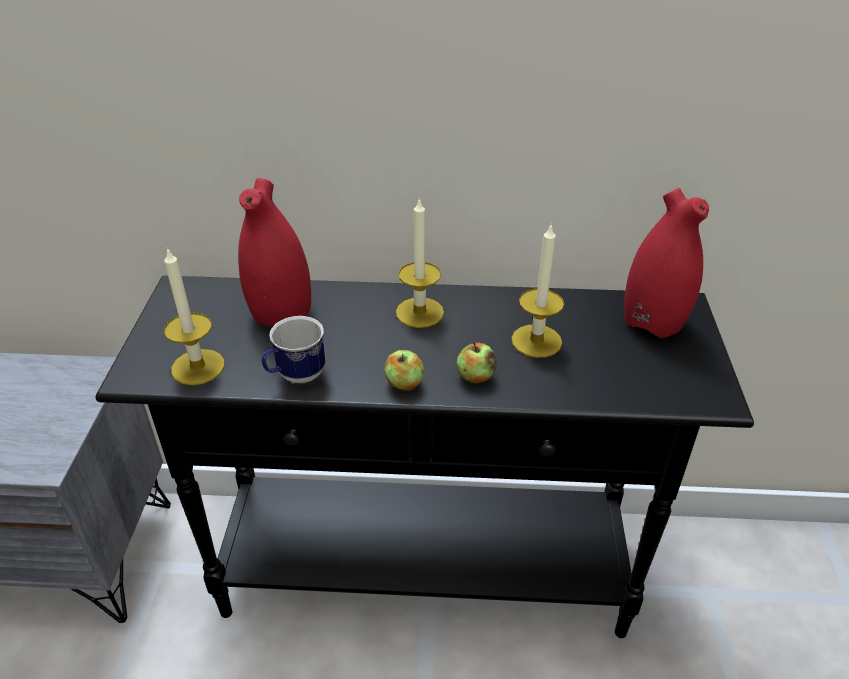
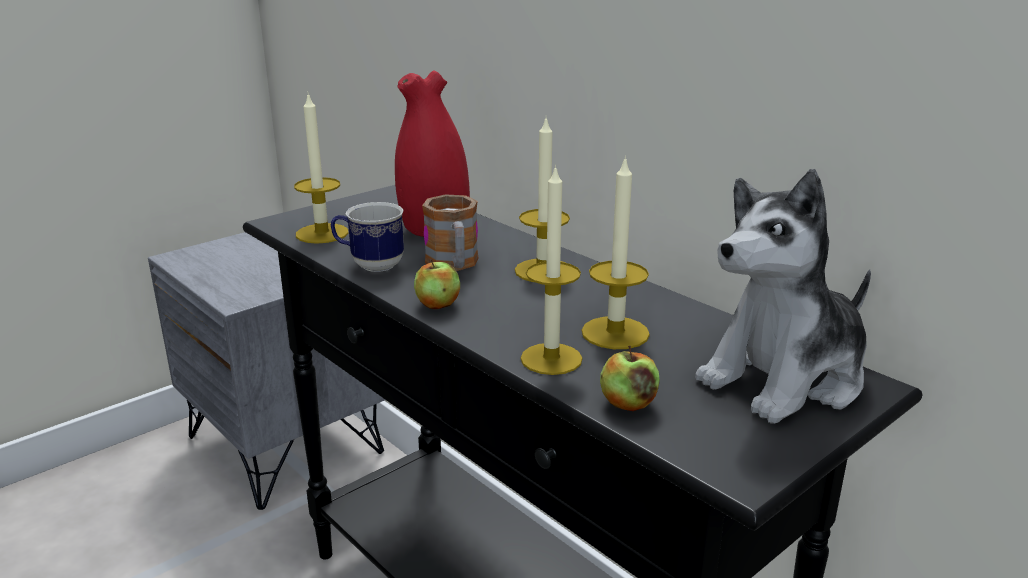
camera: 45 degrees right, 15 degrees down
apple [457,342,497,384] -> apple moved to [600,346,660,411]
red vase [624,188,709,338] -> plush toy [695,169,871,424]
none -> mug [422,194,479,271]
none -> candle [521,164,582,375]

